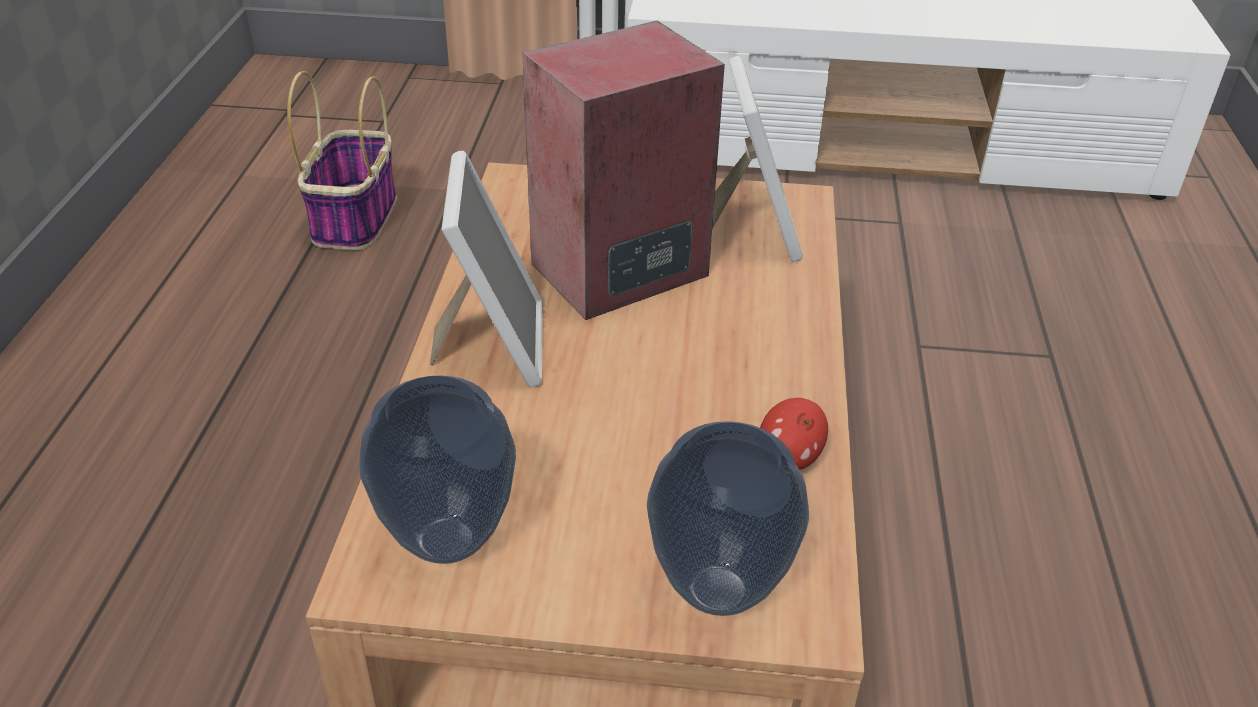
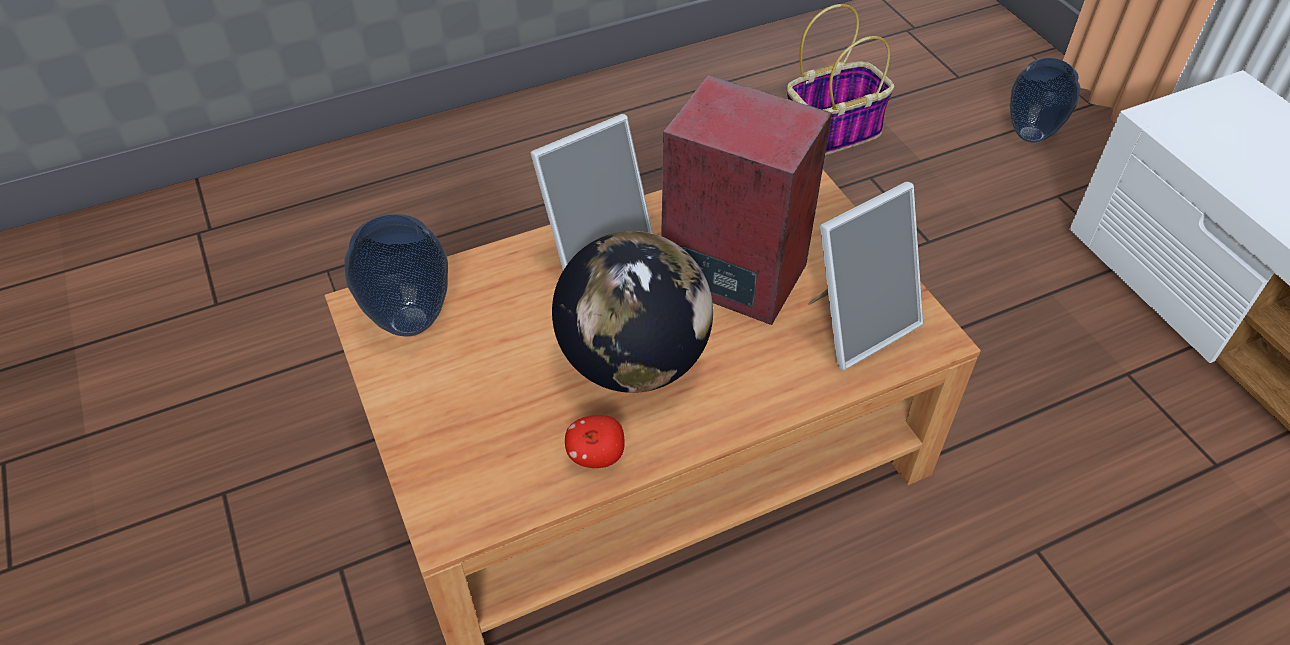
camera: 60 degrees right, 10 degrees up
vase [647,421,809,616] -> vase moved to [1010,58,1080,143]
none -> globe [552,231,713,393]

